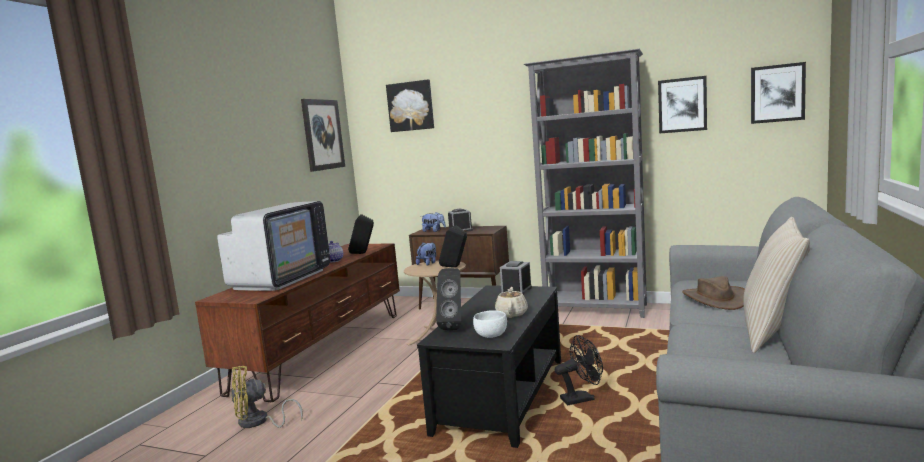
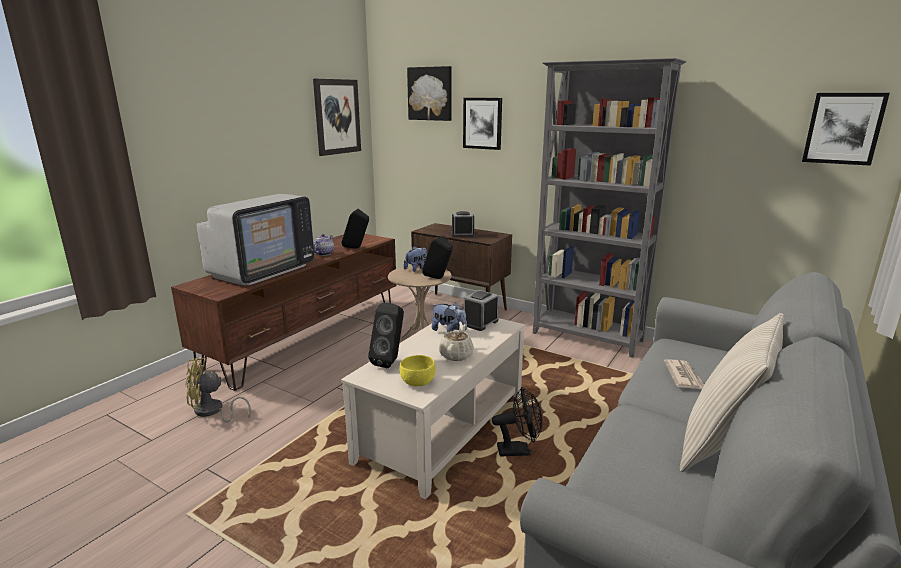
camera: 10 degrees right, 10 degrees up
black coffee table [417,285,561,448] -> beige coffee table [341,318,525,499]
plush toy [422,212,446,232] -> plush toy moved to [432,302,467,332]
white bowl [473,310,507,338] -> yellow bowl [399,355,436,386]
picture [658,76,707,134] -> picture moved to [463,98,502,150]
brown hat [682,276,745,310] -> newspaper [664,359,704,389]

